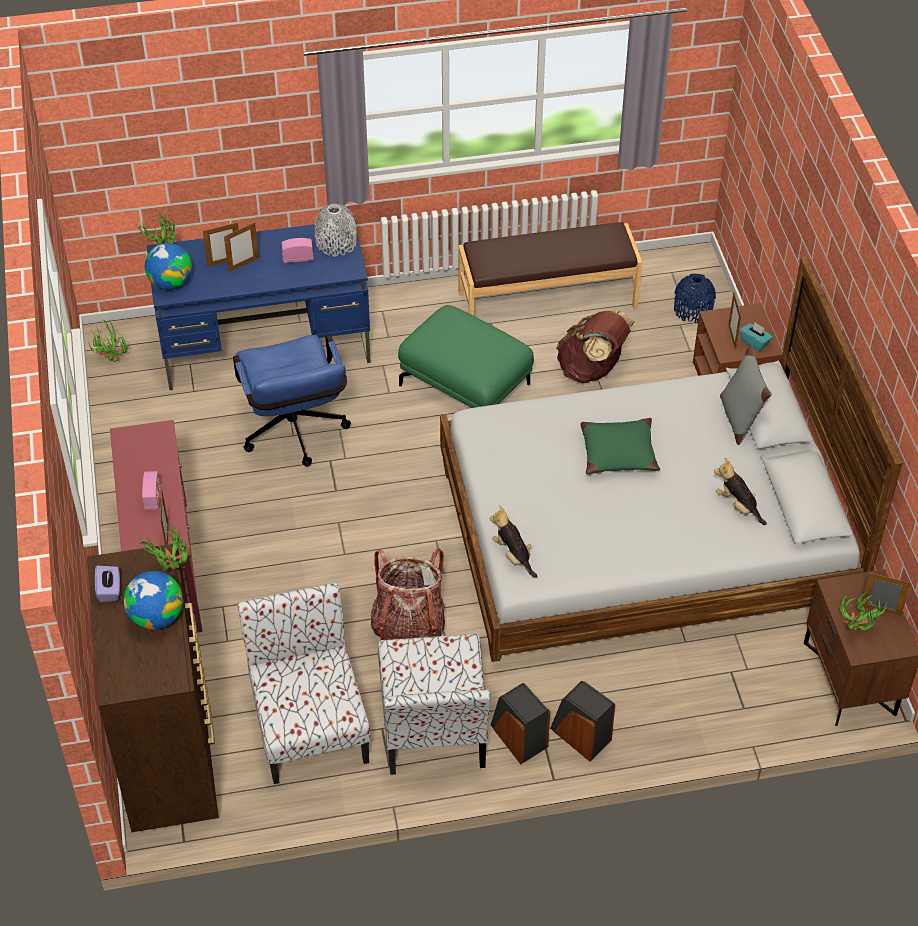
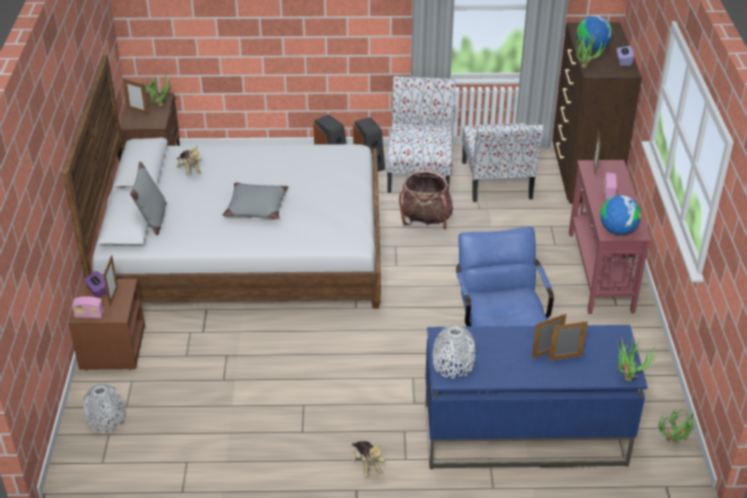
camera: 170 degrees left, 10 degrees down
globe [145,243,192,290] -> globe moved to [600,195,641,235]
radio [282,238,314,263] -> radio moved to [72,296,104,318]
green ottoman [398,305,534,408] -> none
brown bench [458,222,642,316] -> none
plush toy [489,506,538,578] -> plush toy moved to [352,441,385,477]
brown backpack [556,310,634,383] -> none
green pillow [581,418,660,474] -> grey pillow [223,182,288,219]
blue vase [674,274,716,323] -> grey vase [83,384,125,433]
turquoise tissue box [740,322,773,352] -> purple tissue box [84,271,107,298]

